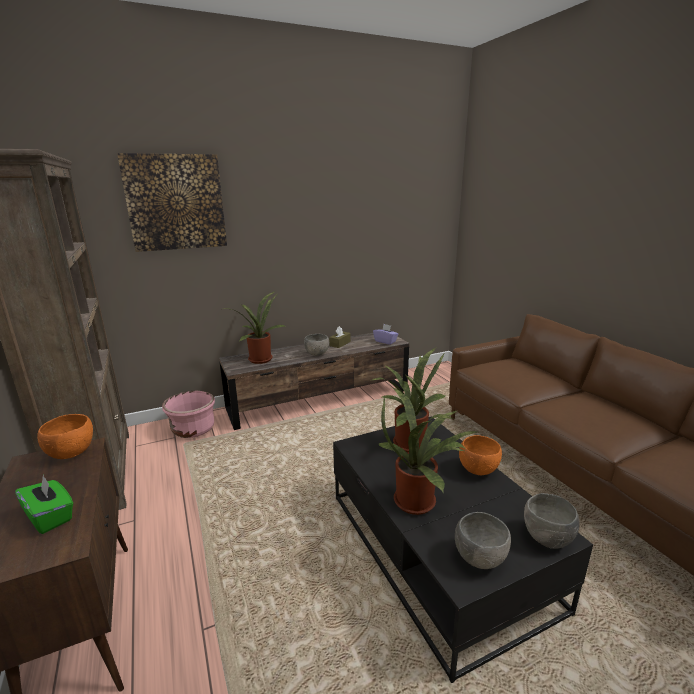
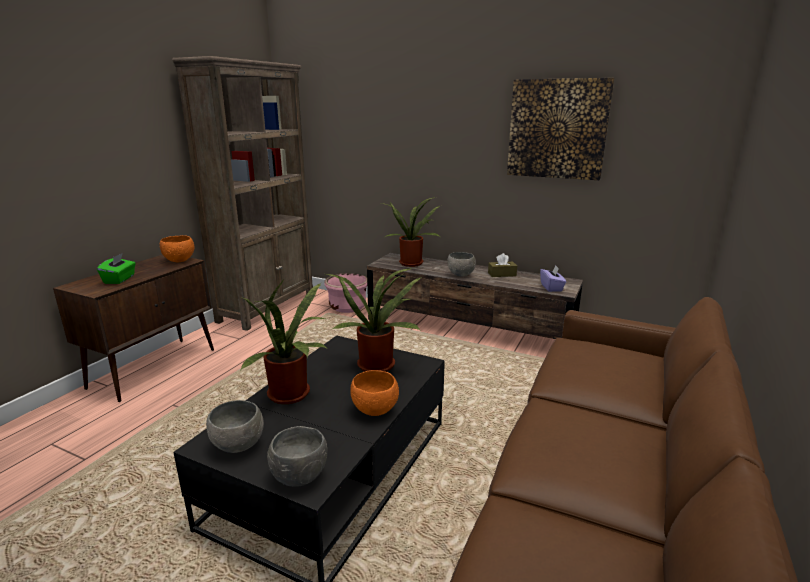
camera: 50 degrees right, 0 degrees up
picture [117,153,227,252] -> picture moved to [507,78,614,180]

